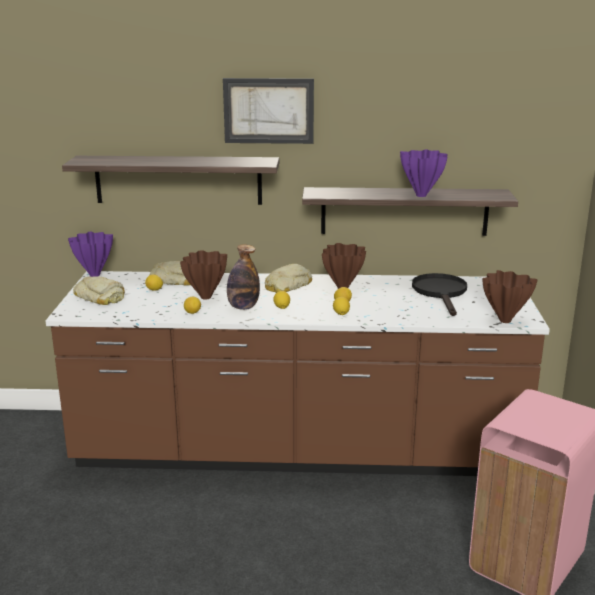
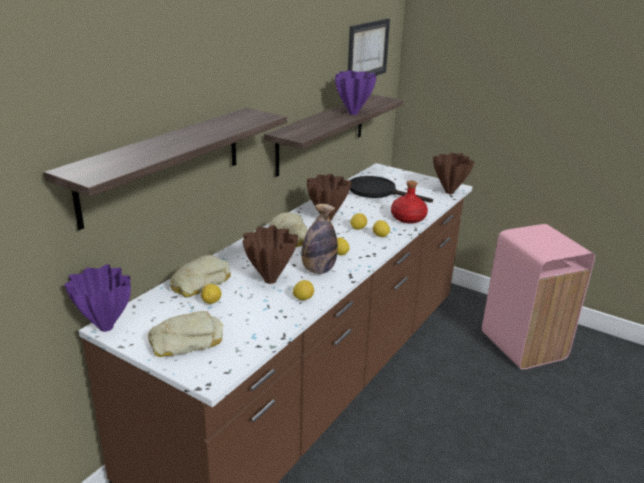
camera: 60 degrees left, 5 degrees up
picture [223,78,314,144] -> picture moved to [348,19,390,76]
none -> red bottle [391,181,428,224]

